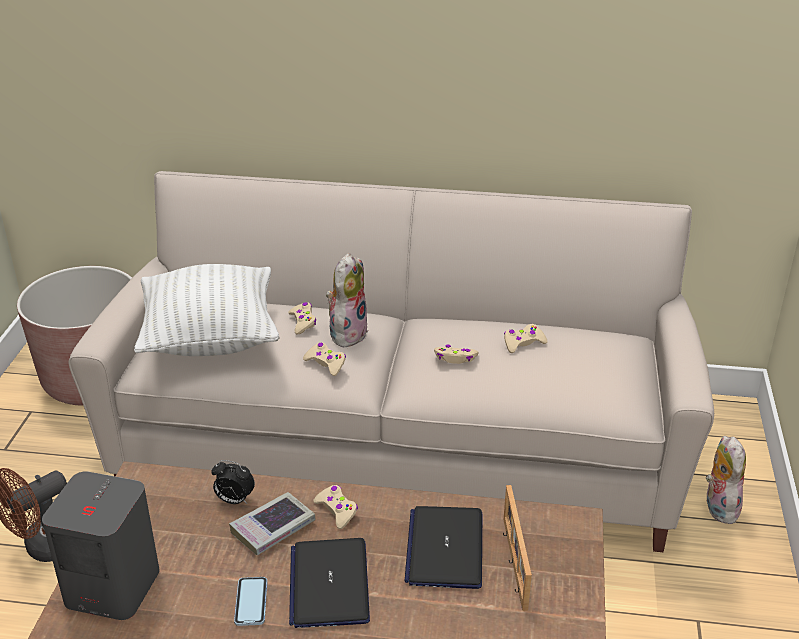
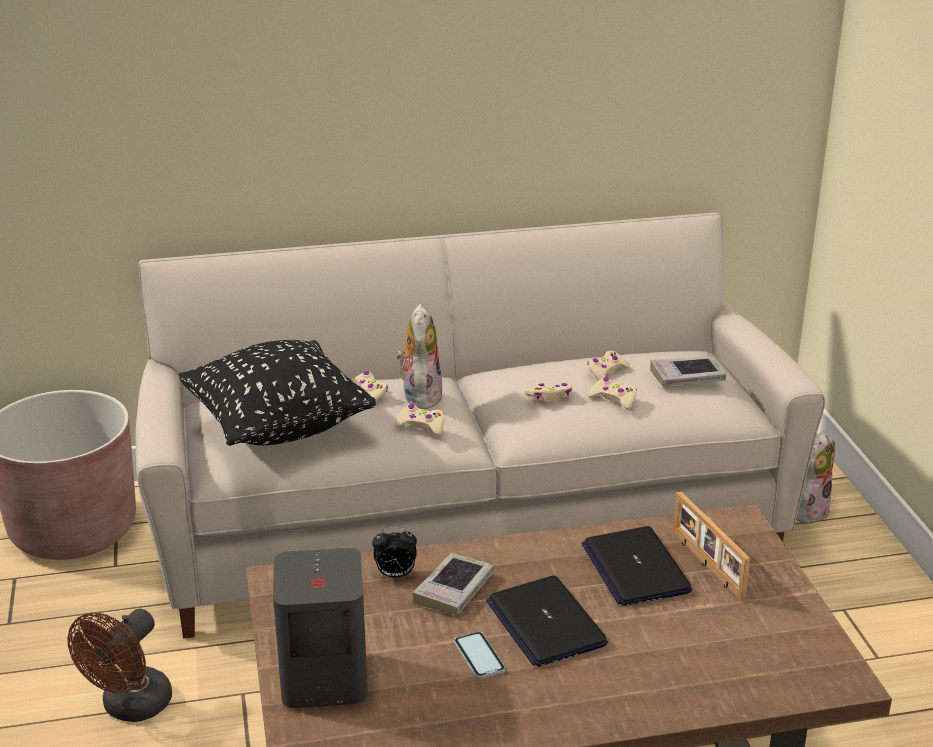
camera: 20 degrees left, 5 degrees down
white pillow [134,264,280,356] -> black pillow [178,340,376,446]
beige game controller [313,485,358,529] -> beige game controller moved to [588,377,637,409]
plush toy [706,436,746,525] -> plush toy turned 60 degrees clockwise [796,431,835,524]
none -> book [650,356,726,387]

